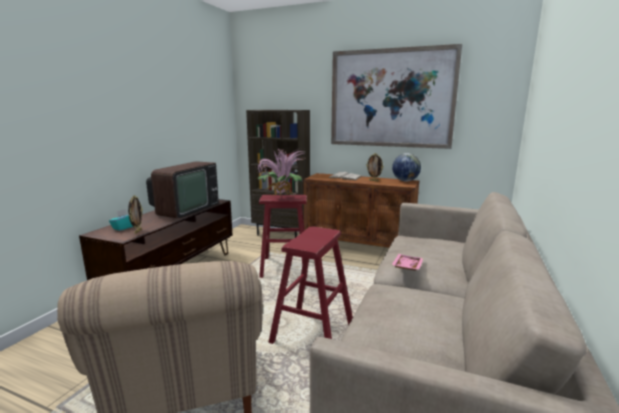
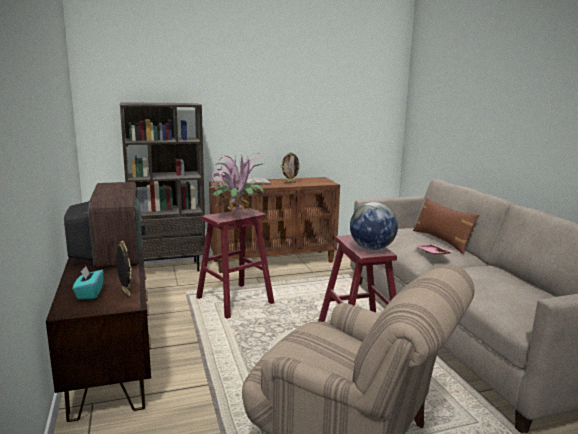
camera: 40 degrees left, 0 degrees up
picture [331,44,462,149] -> none
globe [392,153,421,182] -> globe moved to [350,202,398,250]
none -> brown pillow [413,198,479,254]

